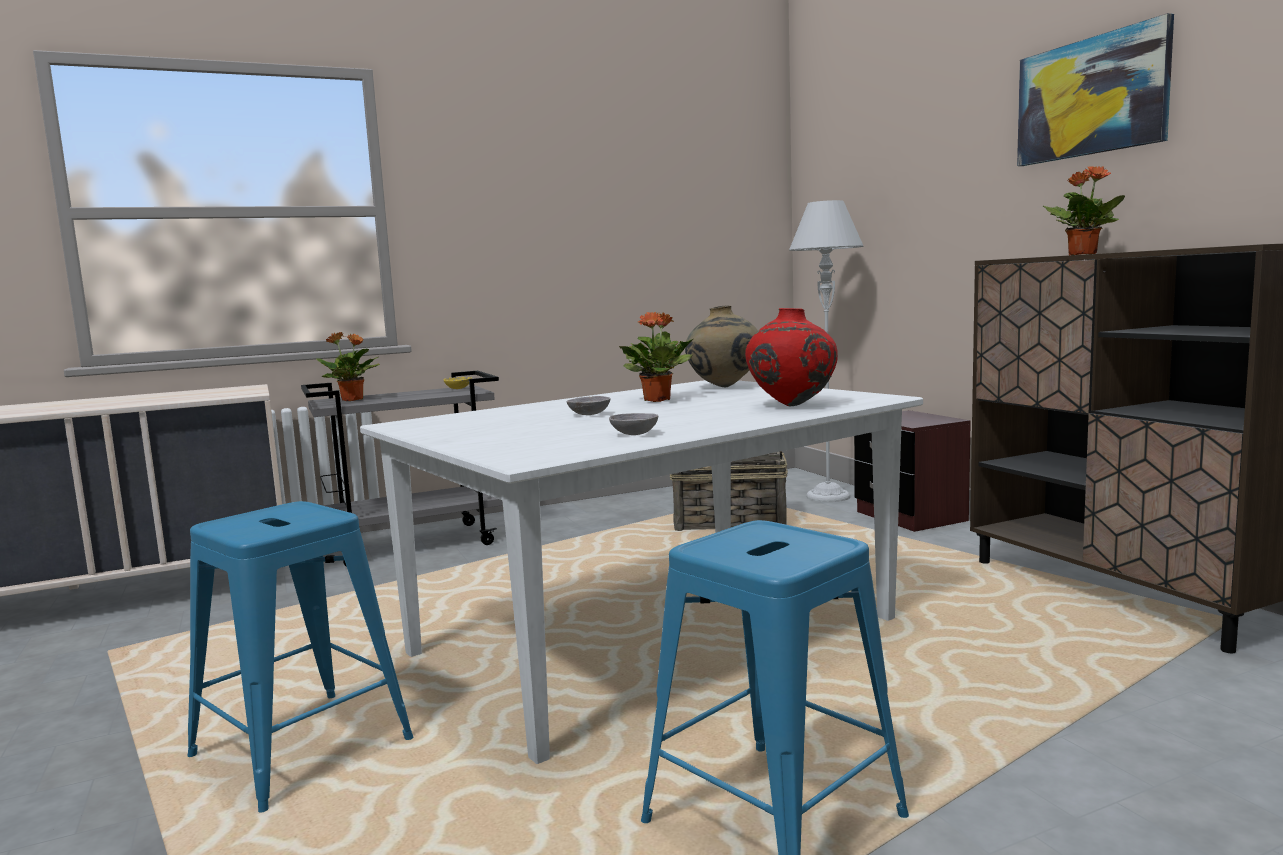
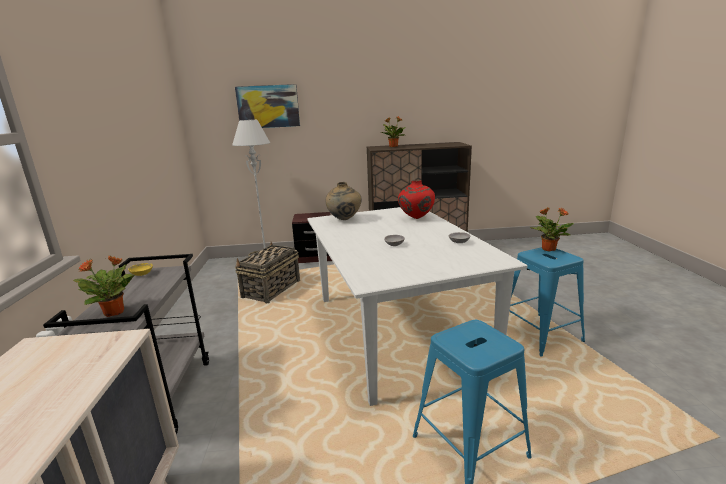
camera: 70 degrees left, 10 degrees up
potted plant [619,312,693,402] -> potted plant moved to [531,207,574,252]
picture [1017,13,1174,166] -> picture moved to [235,84,300,128]

